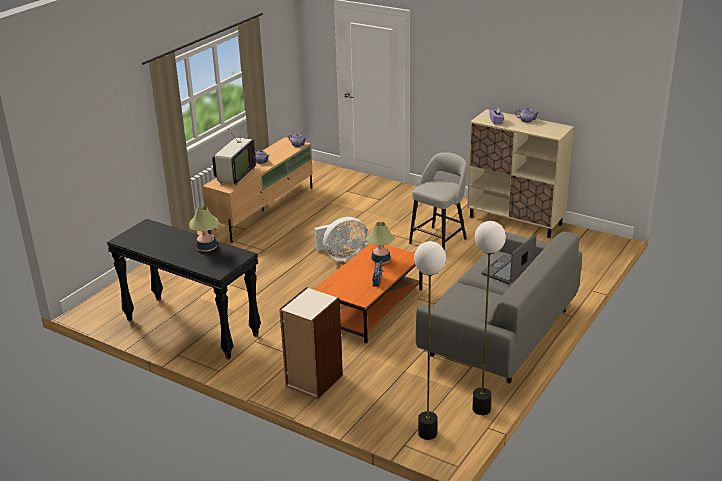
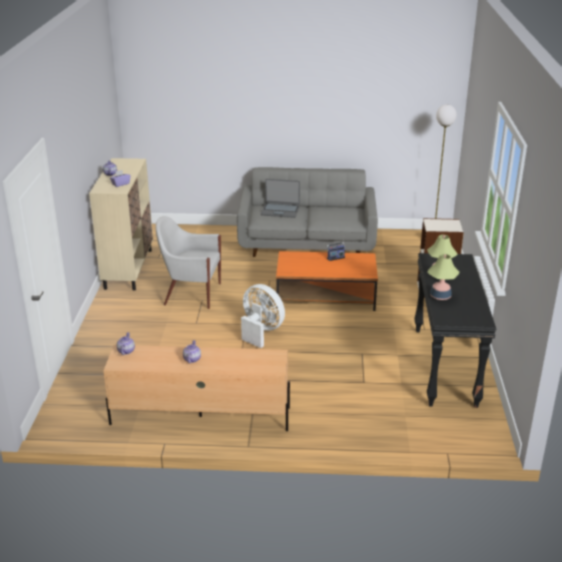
camera: 120 degrees left, 0 degrees up
television [212,116,256,186] -> none
table lamp [366,222,395,264] -> table lamp moved to [427,254,459,300]
grey stool [409,152,467,251] -> white armchair [156,216,221,309]
floor lamp [472,221,506,415] -> none

